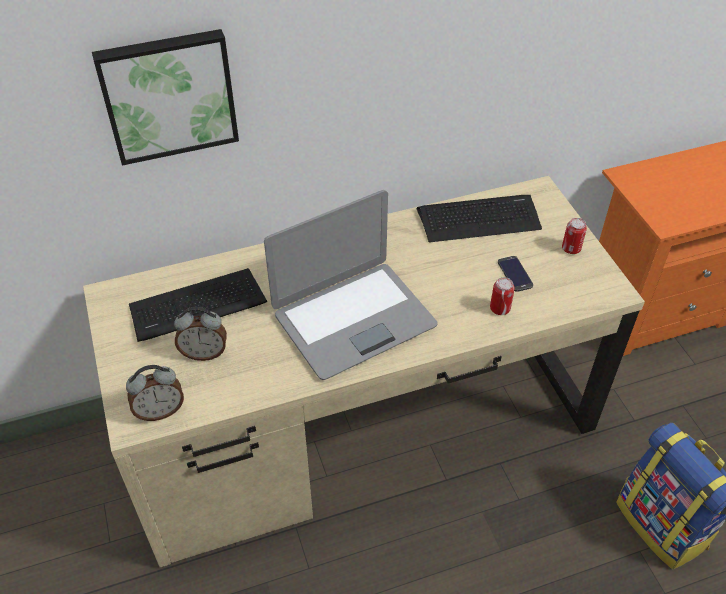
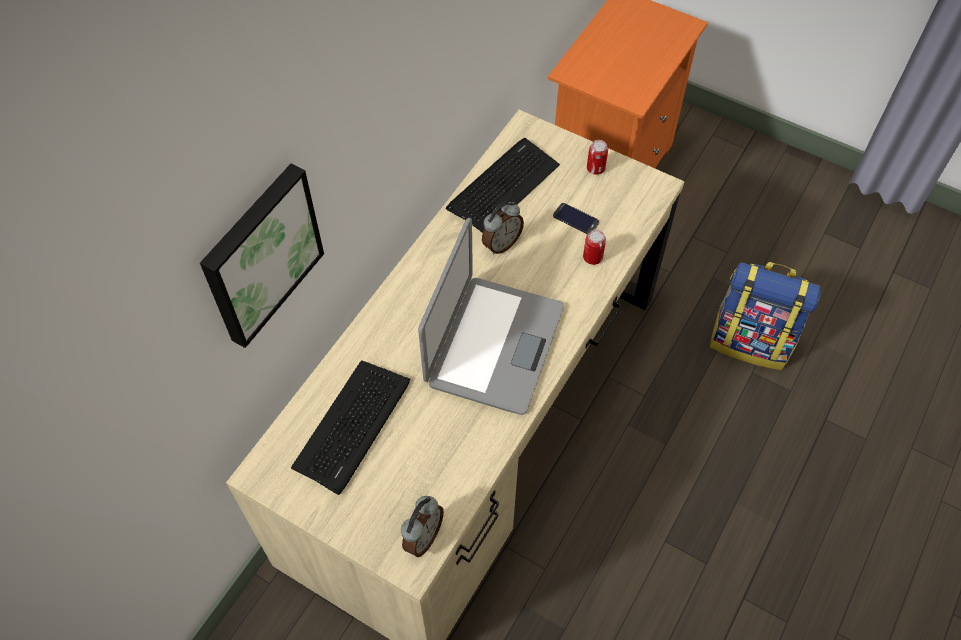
camera: 40 degrees left, 10 degrees up
alarm clock [174,307,227,361] -> alarm clock moved to [482,202,524,255]

